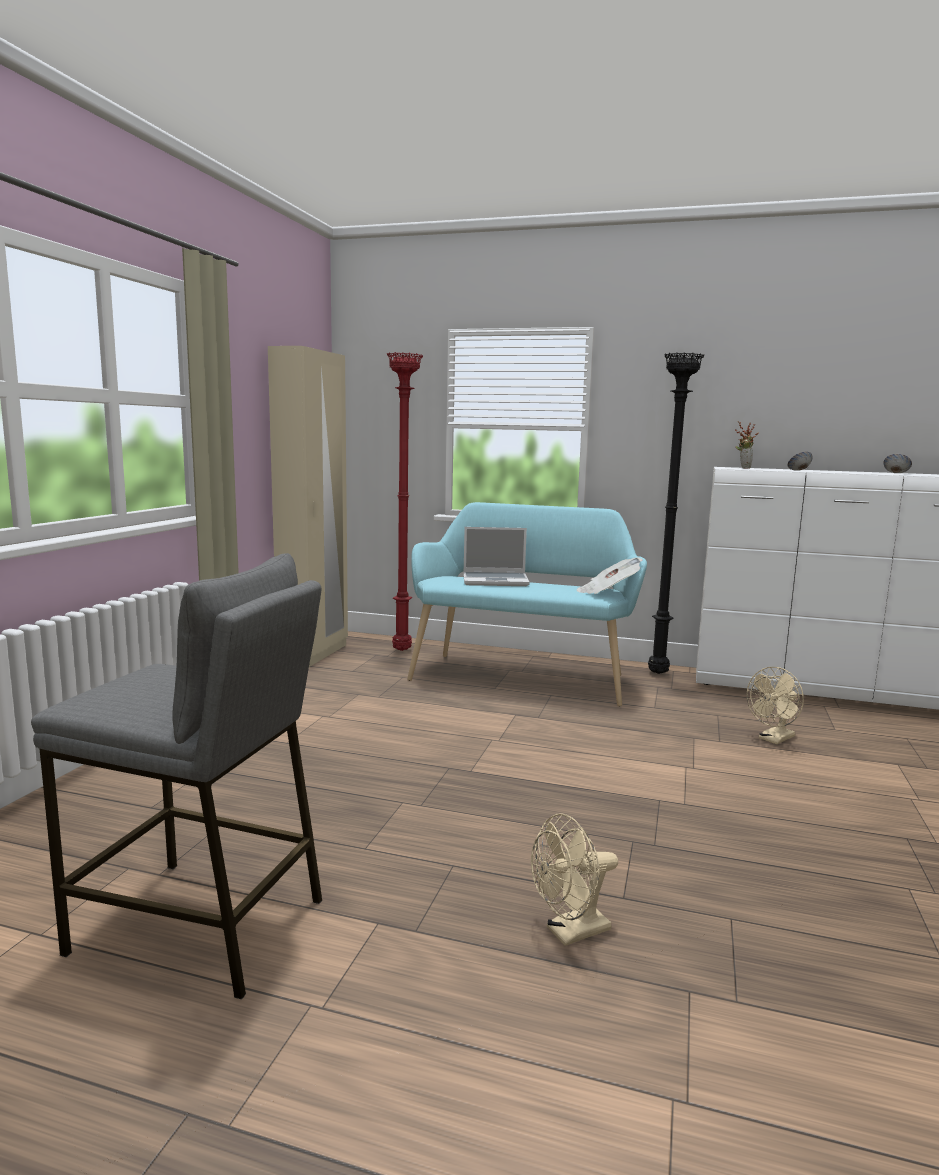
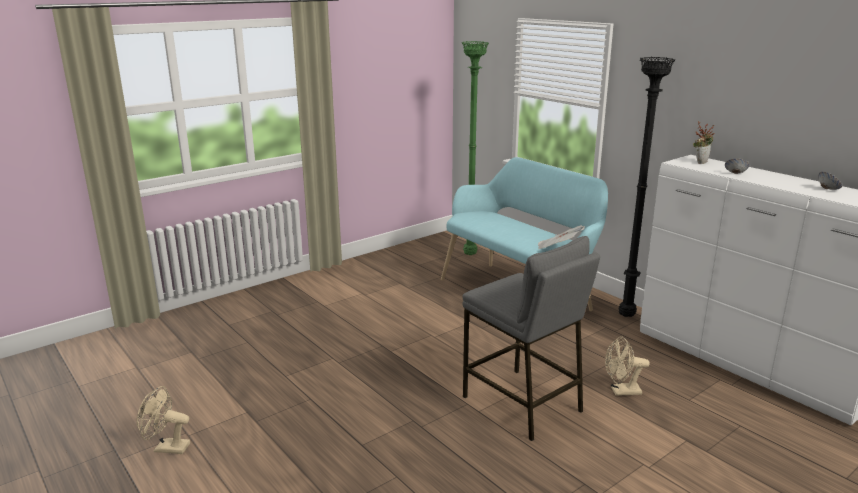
camera: 35 degrees right, 10 degrees up
grey stool [31,553,322,999] -> grey stool moved to [462,236,600,441]
beige wardrobe [268,346,348,667] -> none
red floor lamp [387,352,423,651] -> green floor lamp [462,41,489,255]
laptop [463,527,529,586] -> none
beige fan [531,813,618,946] -> beige fan moved to [137,386,190,454]

